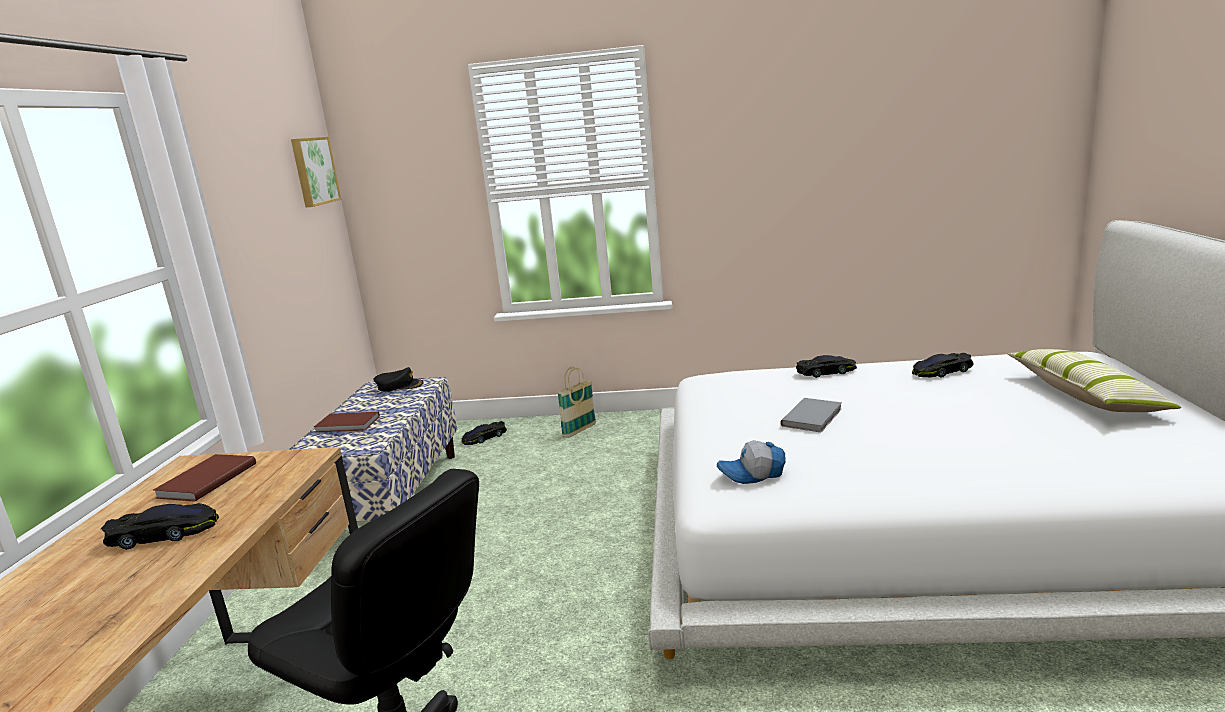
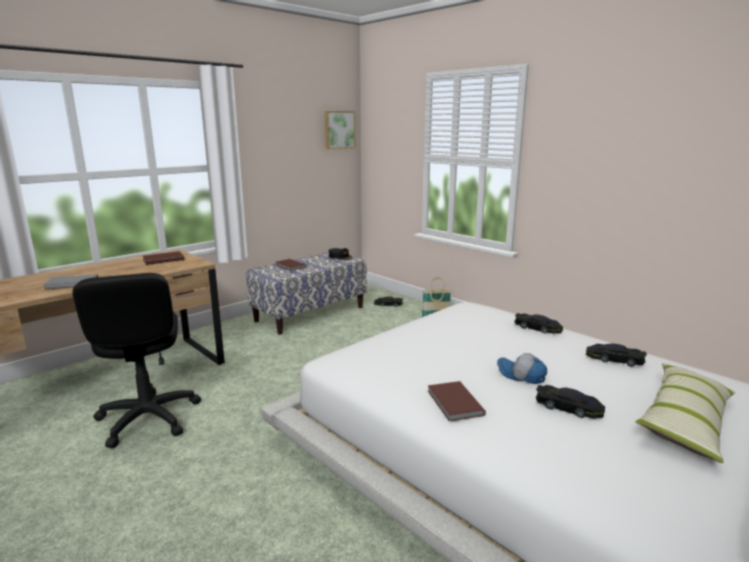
camera: 40 degrees right, 0 degrees up
black toy car [101,503,219,550] -> black toy car moved to [536,385,605,419]
cap [717,440,786,484] -> cap moved to [497,353,547,384]
grey book [781,398,842,433] -> grey book moved to [44,274,98,290]
none -> brown book [428,381,486,421]

